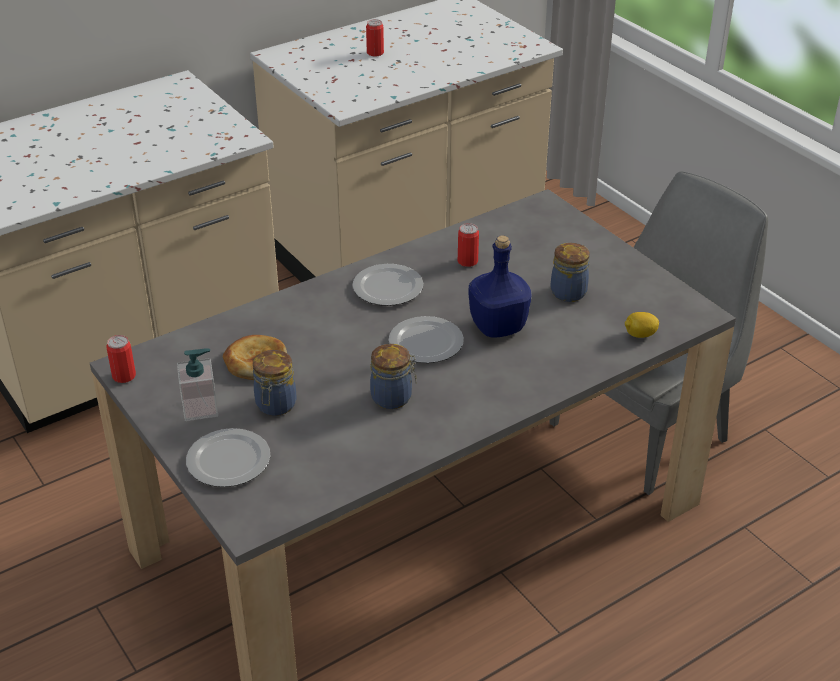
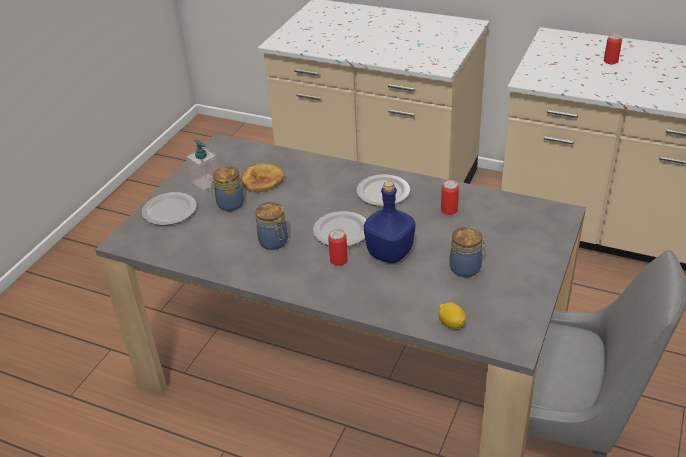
camera: 60 degrees right, 0 degrees up
can [107,335,136,383] -> can moved to [328,229,348,266]

